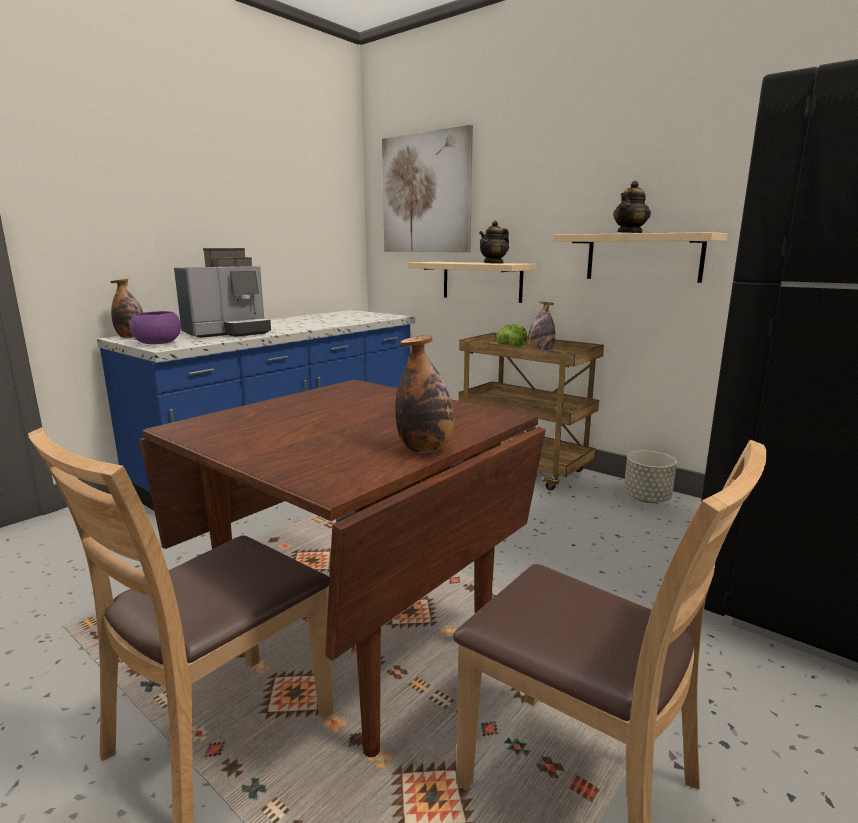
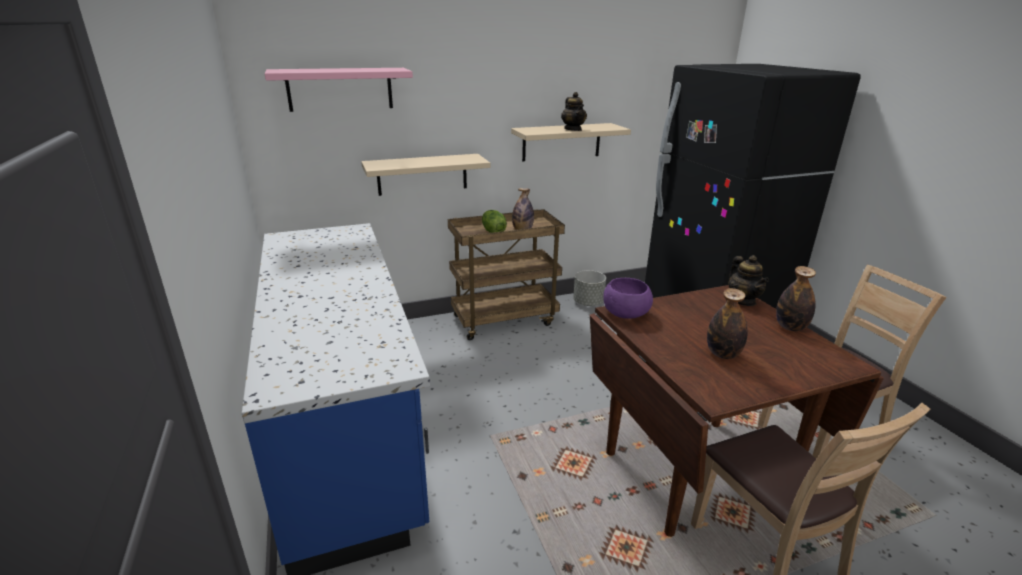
camera: 60 degrees left, 10 degrees up
bottle [110,279,143,338] -> bottle moved to [707,288,748,359]
purple bowl [129,311,181,344] -> purple bowl moved to [603,278,653,319]
coffee machine [174,248,271,338] -> none
picture [382,125,473,252] -> pink shelf [265,68,413,112]
teapot [479,220,509,264] -> teapot moved to [729,255,769,306]

